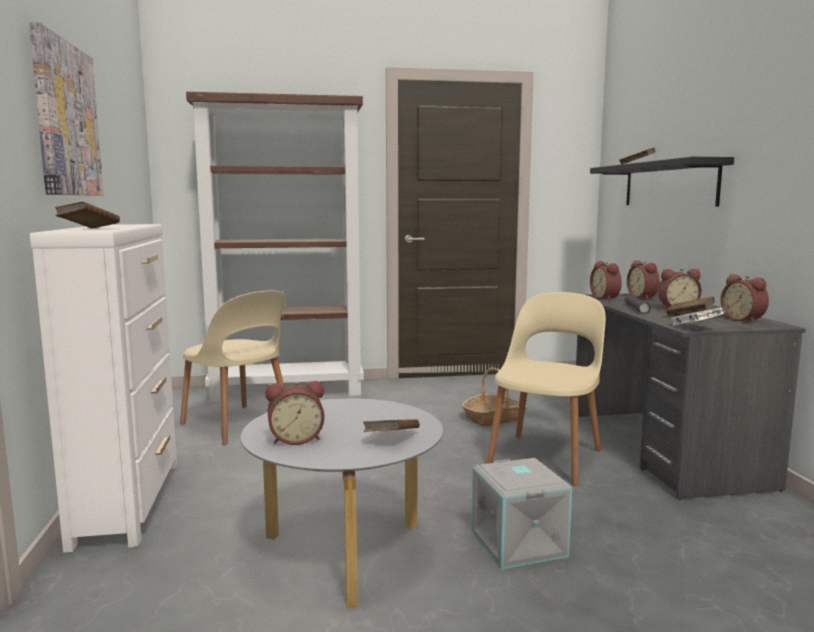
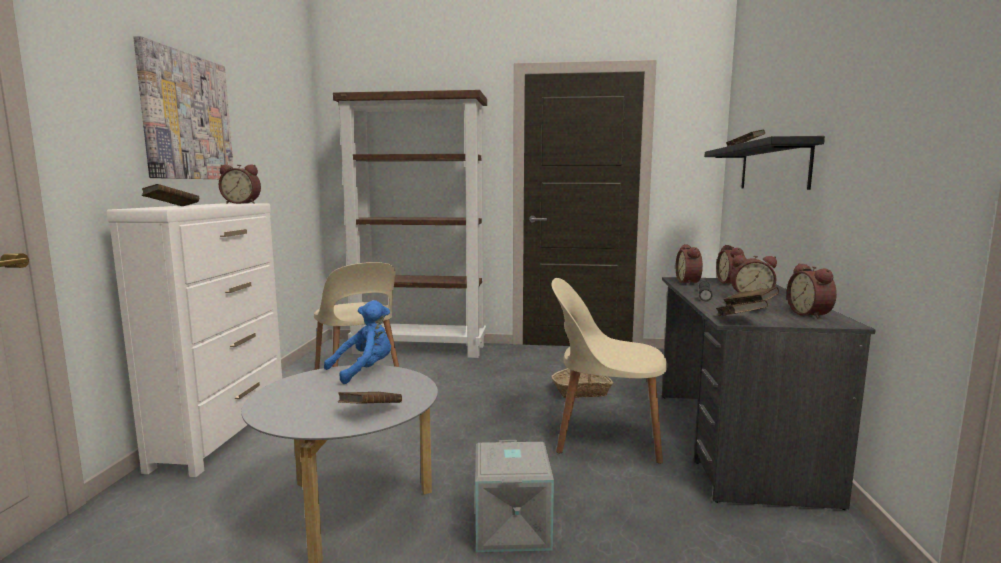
camera: 15 degrees right, 0 degrees up
alarm clock [265,381,325,445] -> alarm clock moved to [219,164,261,204]
beige chair [487,292,606,486] -> beige chair turned 120 degrees counterclockwise [552,278,667,464]
white book [671,307,725,325] -> brown book [716,300,768,316]
none -> blue plush toy [324,300,391,384]

